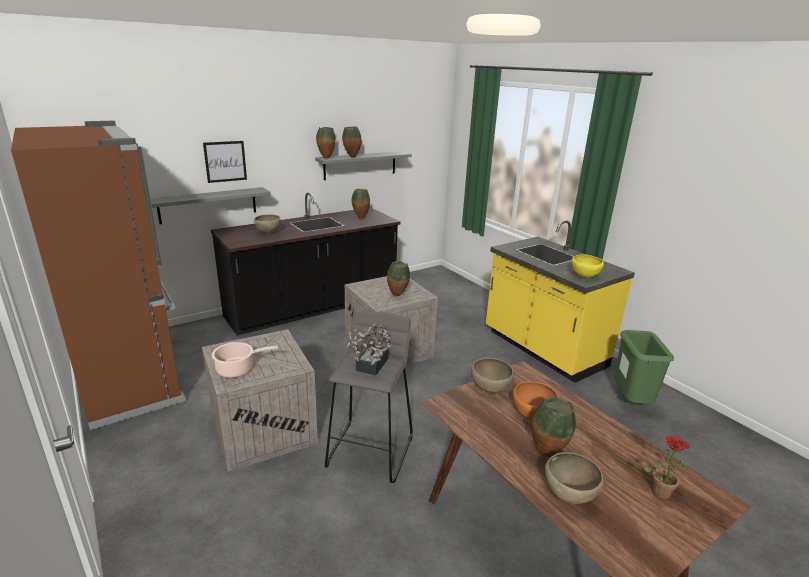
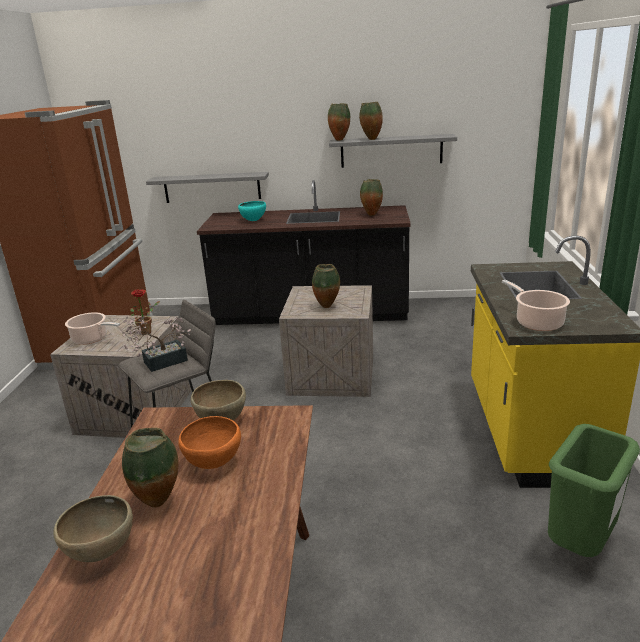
camera: 40 degrees right, 0 degrees up
picture [203,141,247,183] -> none
brown bowl [254,215,281,233] -> turquoise bowl [238,201,266,221]
yellow bowl [572,254,604,278] -> cooking pot [502,280,570,331]
potted plant [644,436,690,500] -> potted plant moved to [130,289,160,334]

